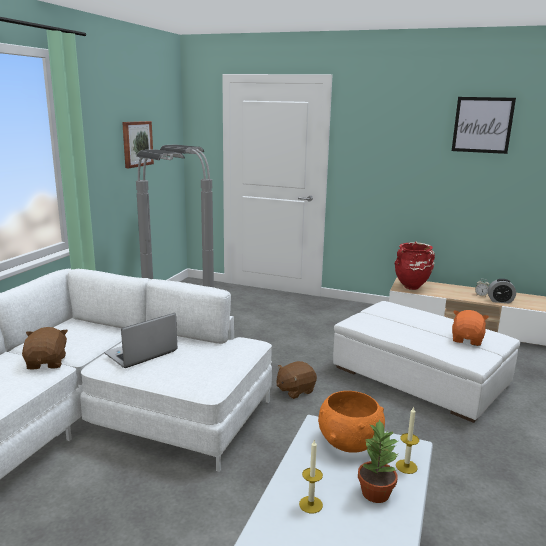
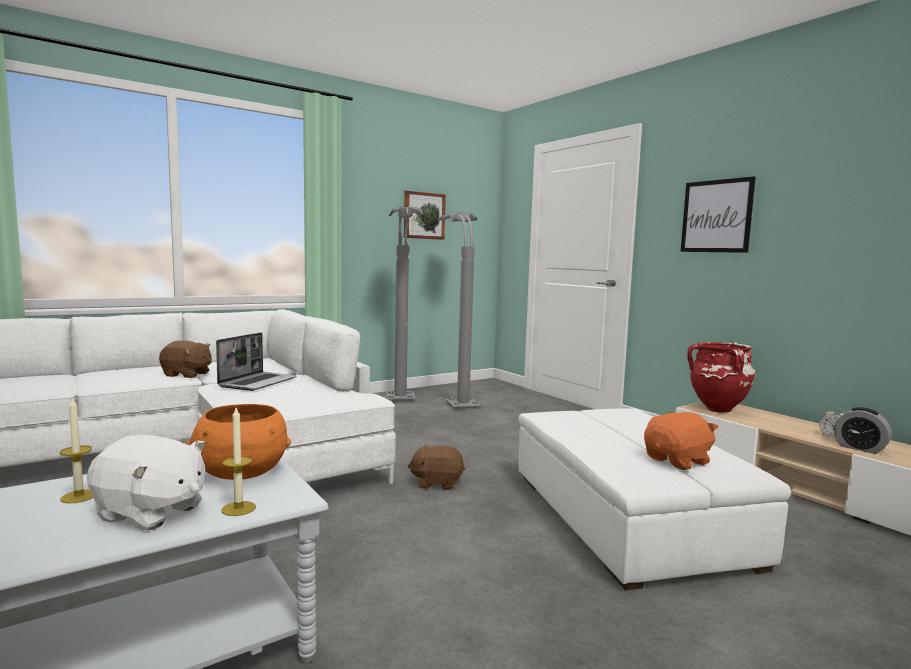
camera: 35 degrees right, 10 degrees down
brown plush toy [22,327,68,370] -> brown plush toy turned 75 degrees clockwise [159,340,212,378]
laptop [104,313,177,368] -> laptop turned 120 degrees clockwise [216,332,296,391]
potted plant [358,419,398,503] -> white plush toy [87,435,206,530]
picture [452,97,516,154] -> picture moved to [681,176,756,253]

